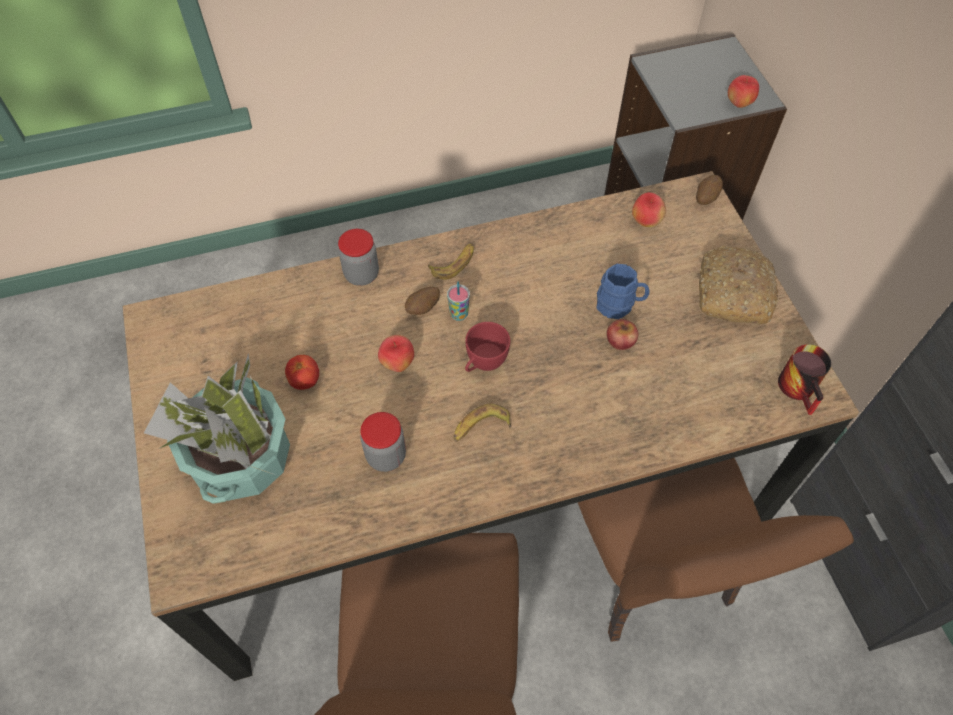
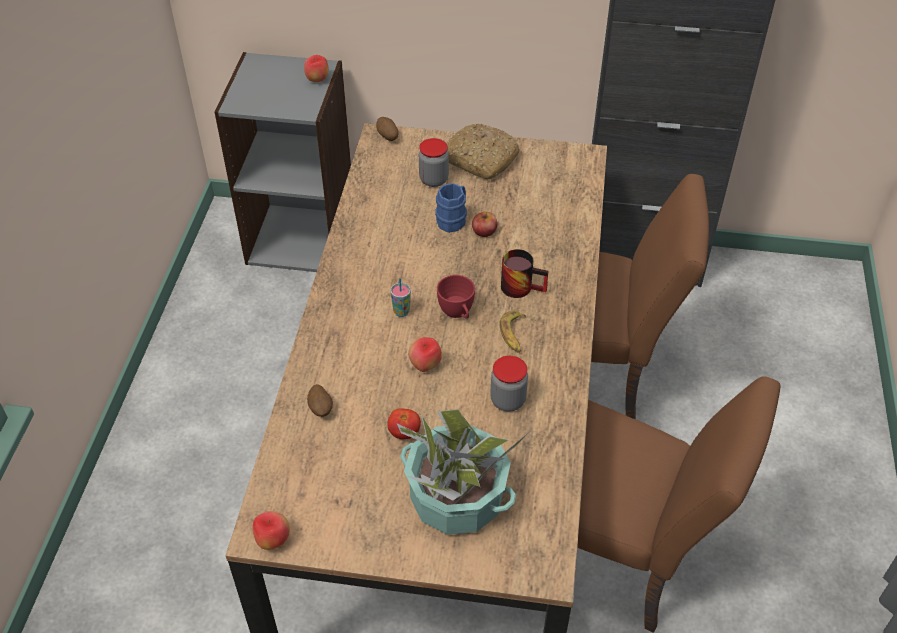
camera: 65 degrees left, 10 degrees down
jar [338,229,379,286] -> jar moved to [419,138,449,187]
potato [405,286,440,315] -> potato moved to [307,384,333,417]
banana [428,244,474,280] -> none
apple [632,192,666,227] -> apple moved to [252,511,290,550]
mug [778,344,831,415] -> mug moved to [501,249,548,298]

